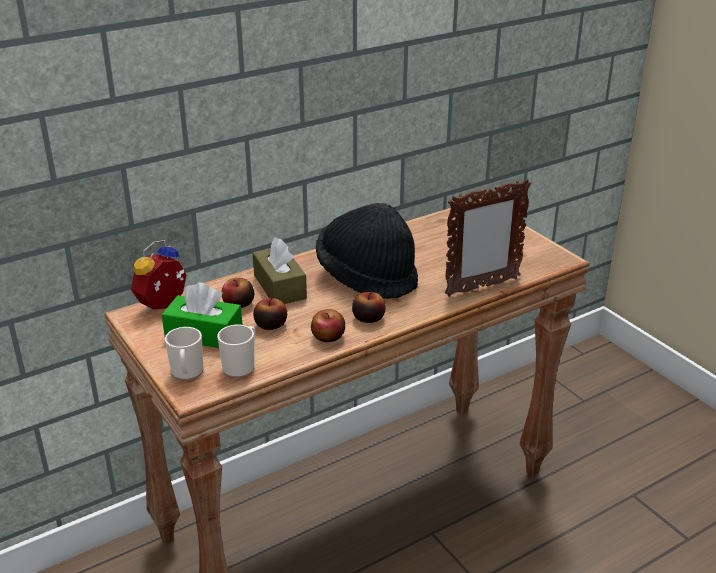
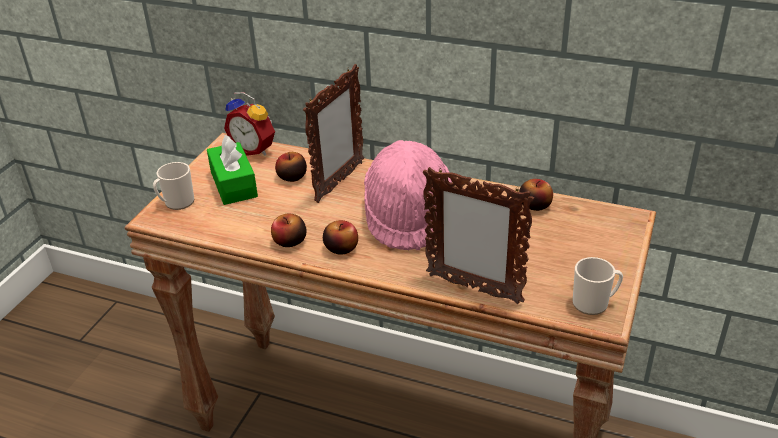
camera: 55 degrees right, 5 degrees up
alarm clock [131,240,187,312] -> alarm clock turned 150 degrees counterclockwise [224,92,275,156]
mug [217,324,256,378] -> mug moved to [573,257,623,315]
brown tissue box [253,238,307,304] -> picture frame [303,64,364,203]
apple [253,298,287,330] -> apple moved to [519,179,553,211]
black hat [316,203,418,299] -> pink hat [364,140,452,251]

